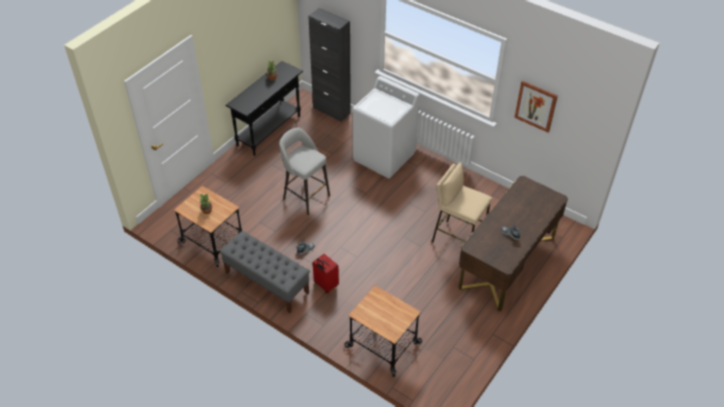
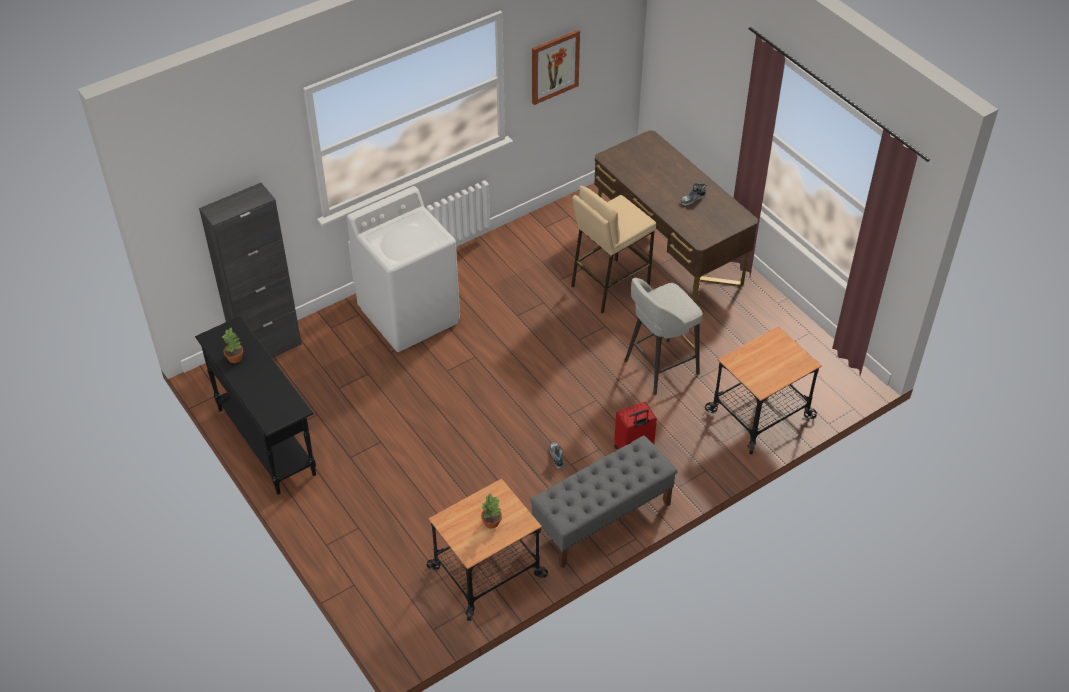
camera: 70 degrees left, 0 degrees up
grey stool [279,128,330,215] -> grey stool moved to [624,278,703,396]

